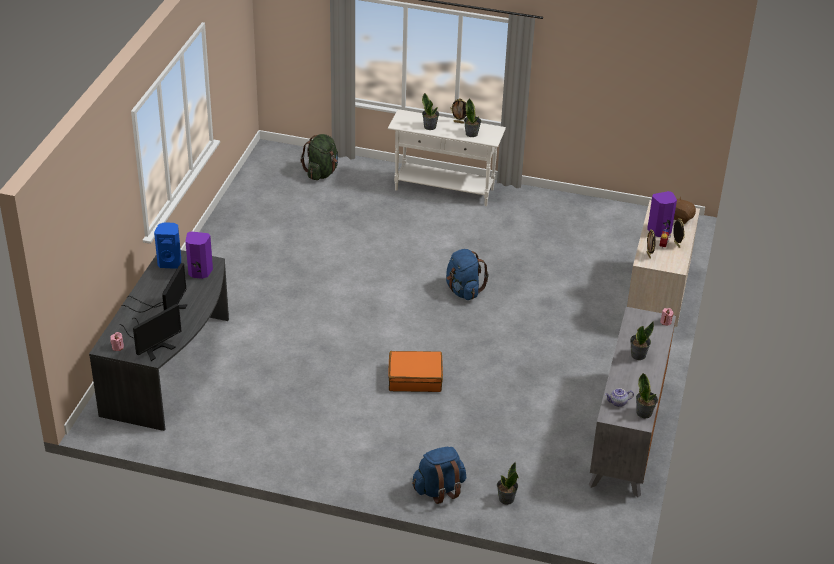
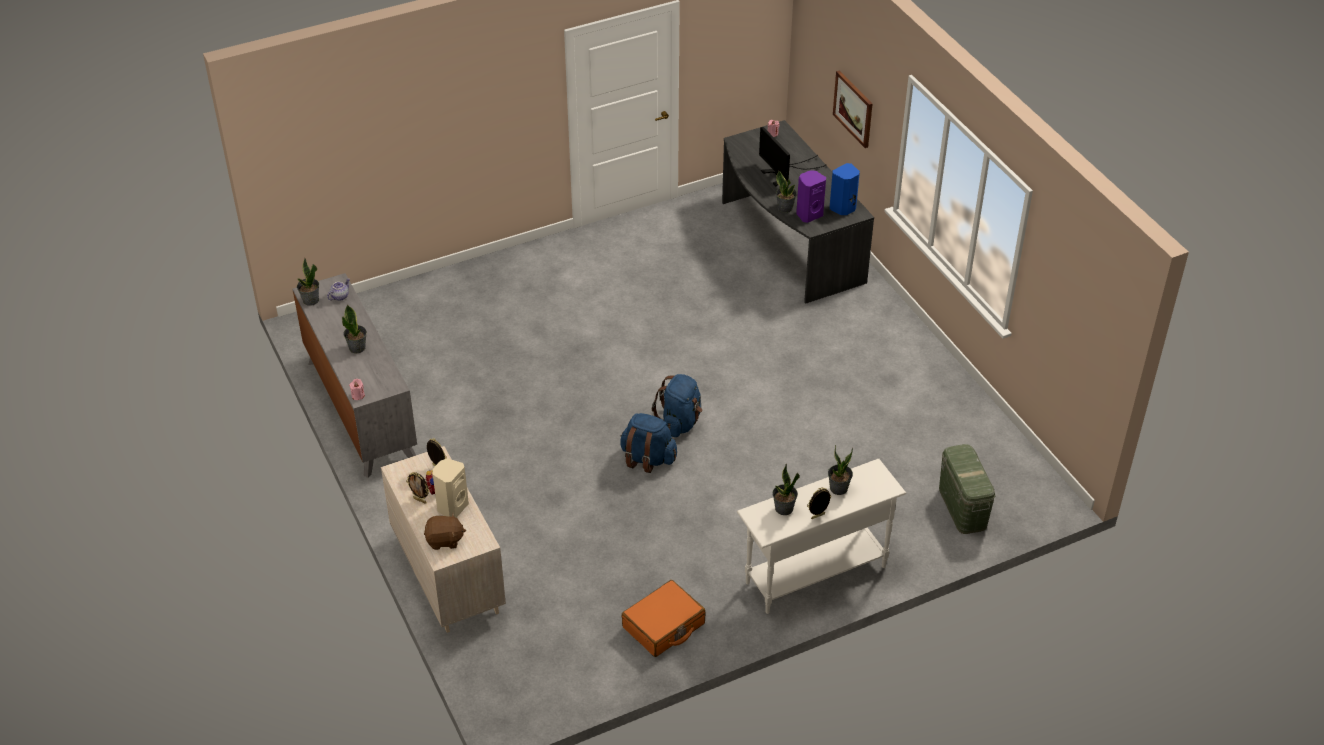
camera: 140 degrees right, 5 degrees up
monitor [120,304,181,361] -> none
green backpack [301,134,338,180] -> green storage box [939,444,996,534]
orange suitcase [388,351,443,392] -> orange suitcase moved to [622,580,705,657]
blue backpack [412,447,466,504] -> blue backpack moved to [652,374,702,437]
potted plant [497,462,519,505] -> potted plant moved to [776,170,797,213]
purple speaker [647,191,677,237] -> beige speaker [433,458,469,518]
none -> picture [833,71,872,148]

